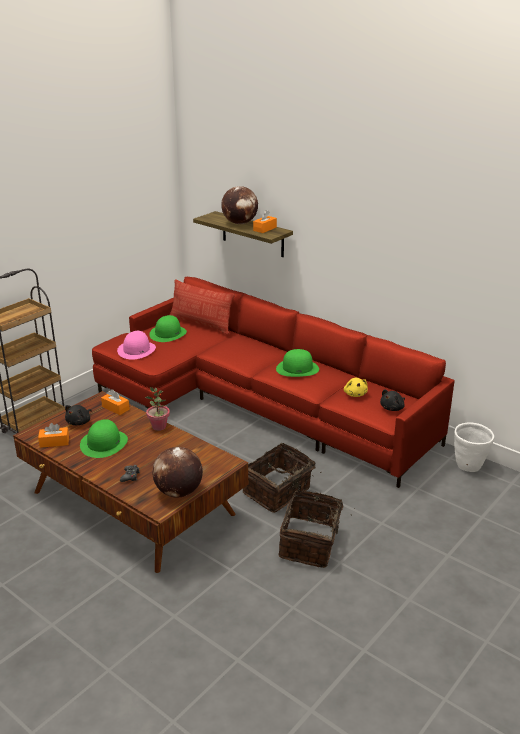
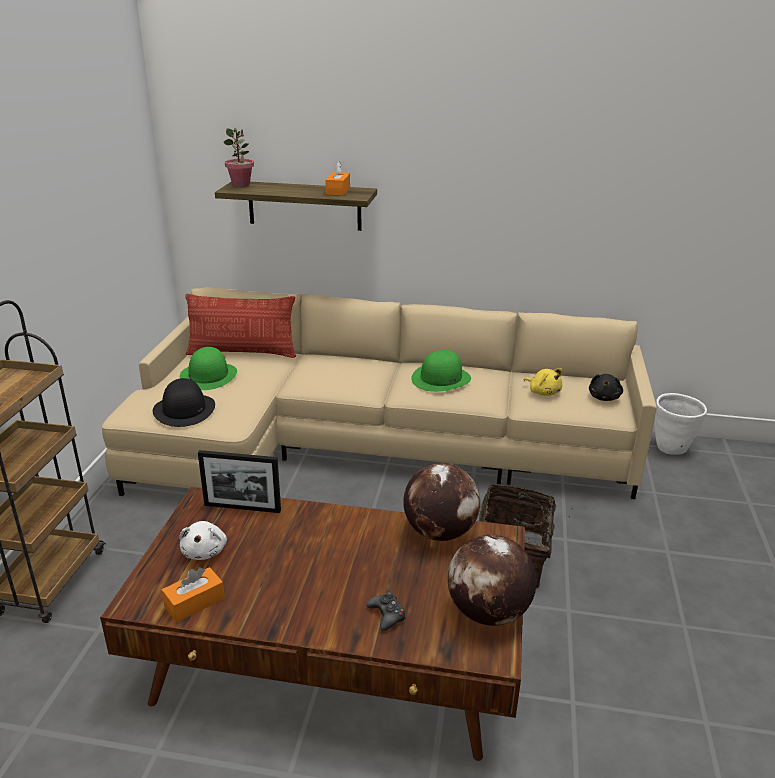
camera: 30 degrees left, 0 degrees up
black plush toy [65,405,92,425] -> white plush toy [179,521,227,560]
green hat [80,419,128,458] -> none
red sofa [92,277,455,488] -> beige sofa [102,287,657,499]
orange tissue box [101,389,130,415] -> picture frame [198,450,281,513]
pink hat [117,331,156,360] -> black hat [153,378,215,427]
potted plant [145,387,170,431] -> potted plant moved to [224,128,254,187]
globe [221,186,258,224] -> globe moved to [403,463,480,541]
basket [278,490,352,568] -> none

